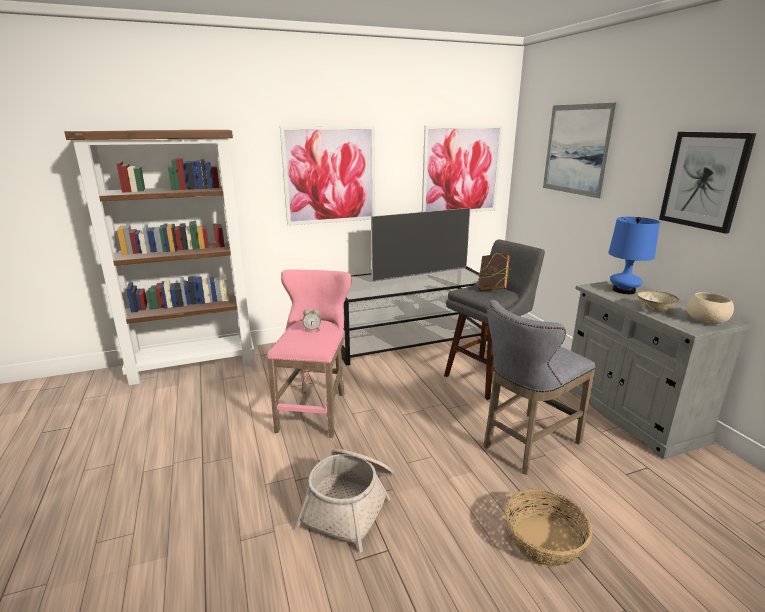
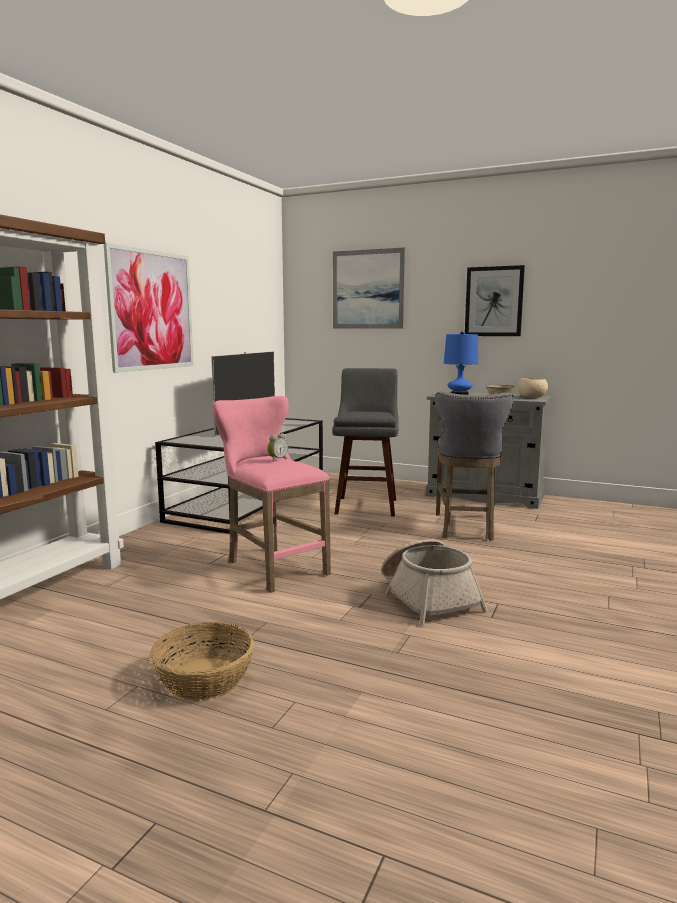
camera: 45 degrees left, 10 degrees down
picture [422,125,503,212] -> none
book [478,252,511,291] -> none
basket [505,489,592,567] -> basket moved to [150,622,254,701]

